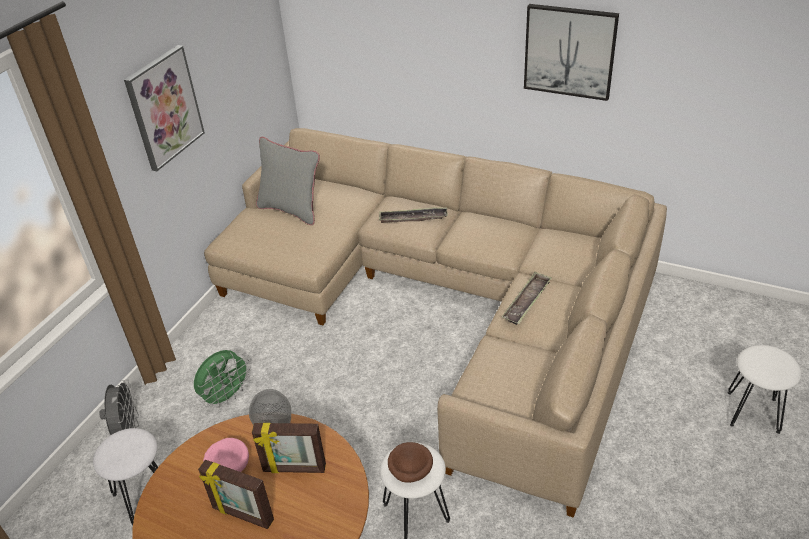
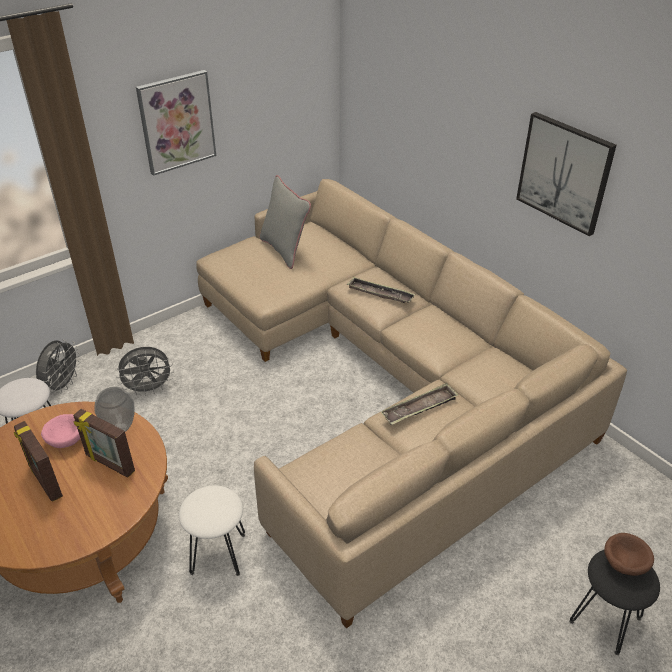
camera: 25 degrees right, 0 degrees up
green fan [194,350,251,408] -> grey fan [116,347,174,396]
brown bowl [388,442,433,483] -> brown bowl moved to [604,533,654,576]
white stool [728,345,801,434] -> black stool [569,550,660,655]

